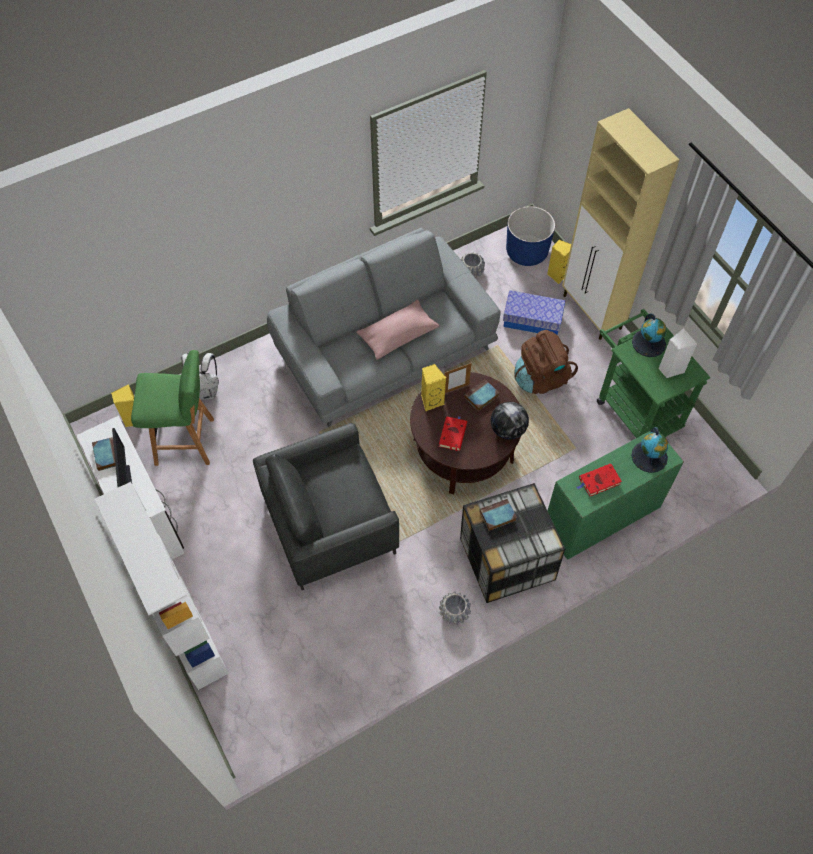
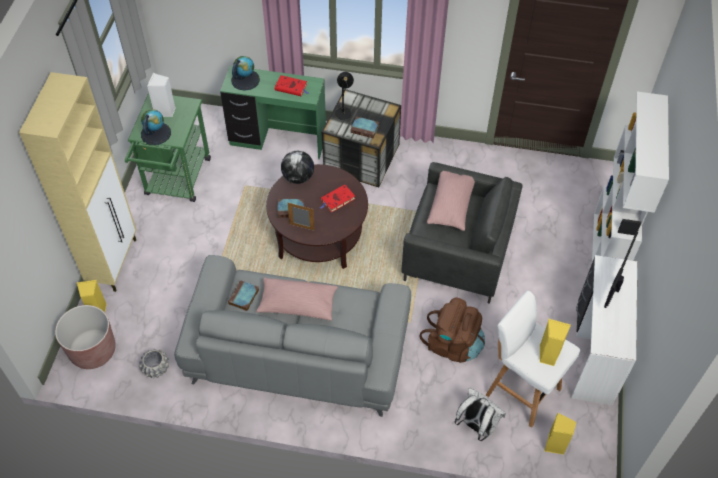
camera: 140 degrees left, 5 degrees down
book [92,437,116,471] -> book moved to [228,280,259,311]
green stool [131,350,214,466] -> white stool [486,291,580,428]
yellow speaker [421,364,446,411] -> yellow speaker moved to [540,318,571,366]
grey planter [439,591,471,625] -> none
storage box [503,290,565,335] -> none
blue planter [506,206,555,266] -> brown planter [55,305,116,369]
brown backpack [514,330,578,394] -> brown backpack moved to [419,298,485,363]
none -> black table lamp [335,72,354,120]
none -> pink pillow [427,171,475,231]

